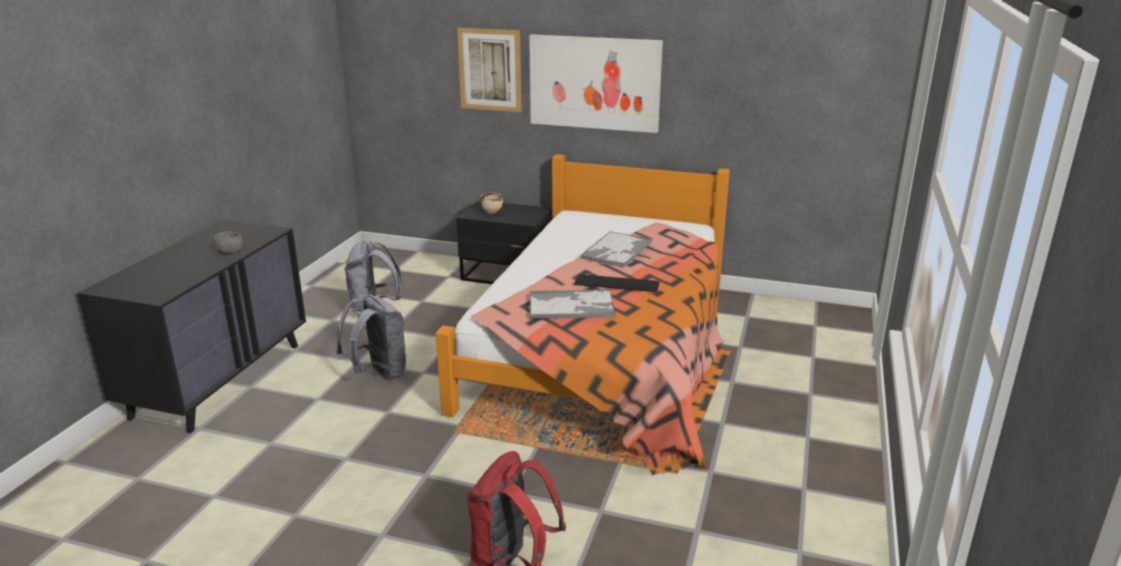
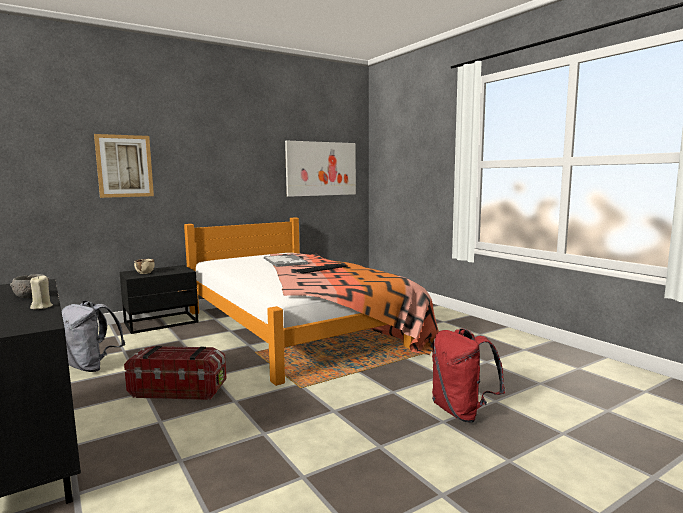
camera: 50 degrees left, 15 degrees down
grey backpack [337,294,407,380] -> storage box [124,346,227,400]
picture [529,34,663,133] -> picture moved to [285,141,356,197]
tray [530,290,616,319] -> none
none -> beige candle [30,275,53,309]

